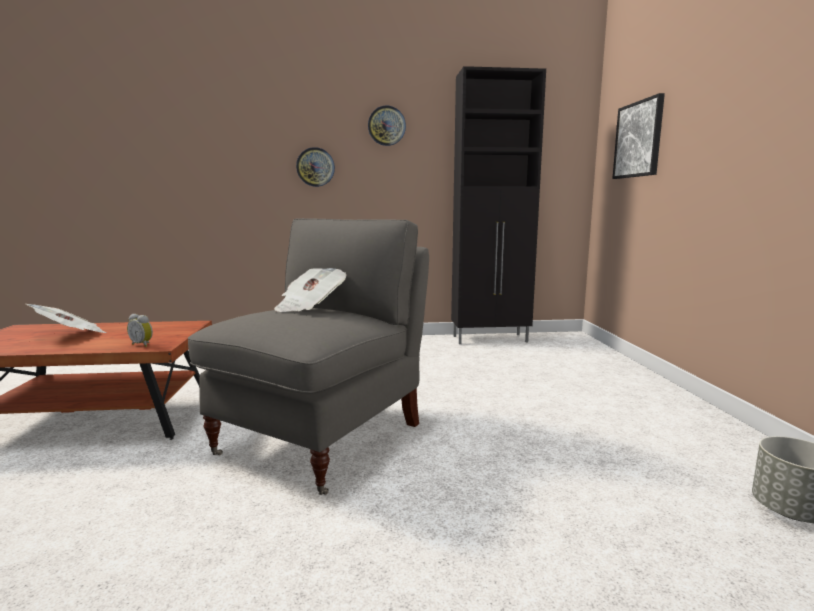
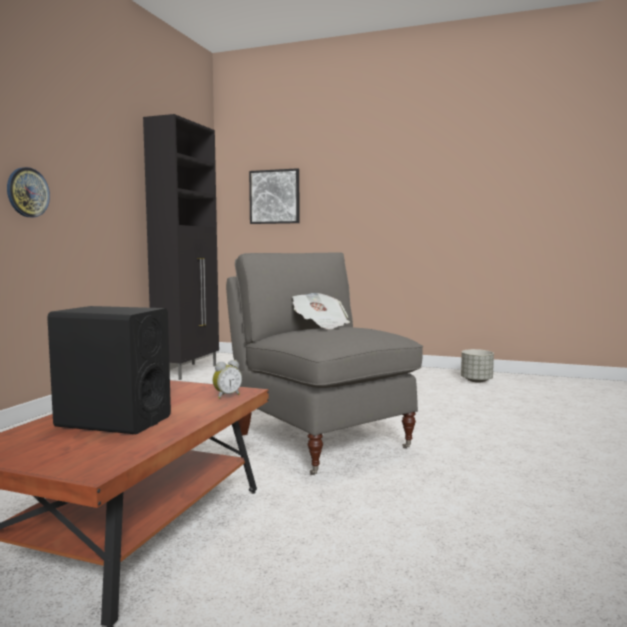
camera: 65 degrees left, 5 degrees down
newspaper [26,304,106,333] -> black speaker [47,306,171,435]
wall clock [368,106,406,146] -> none

